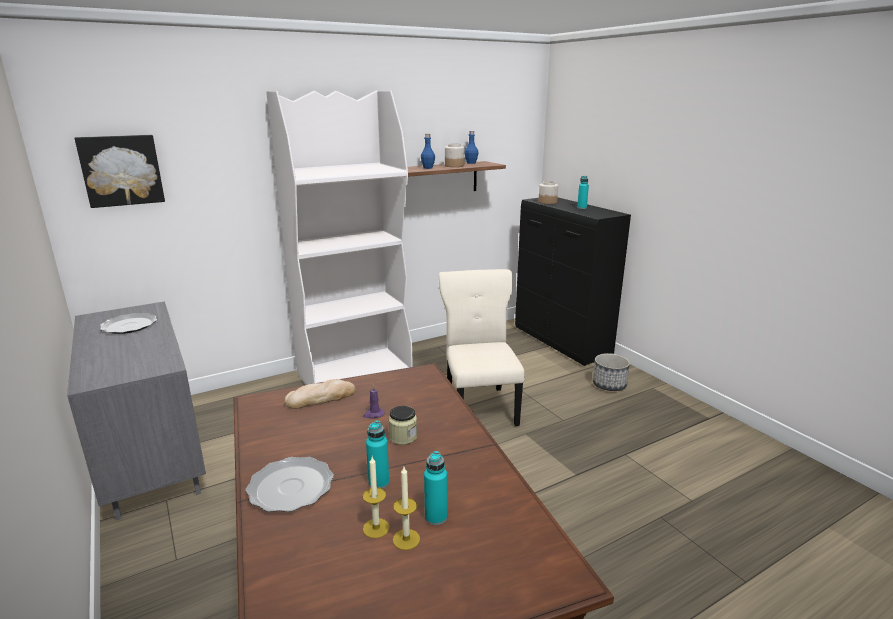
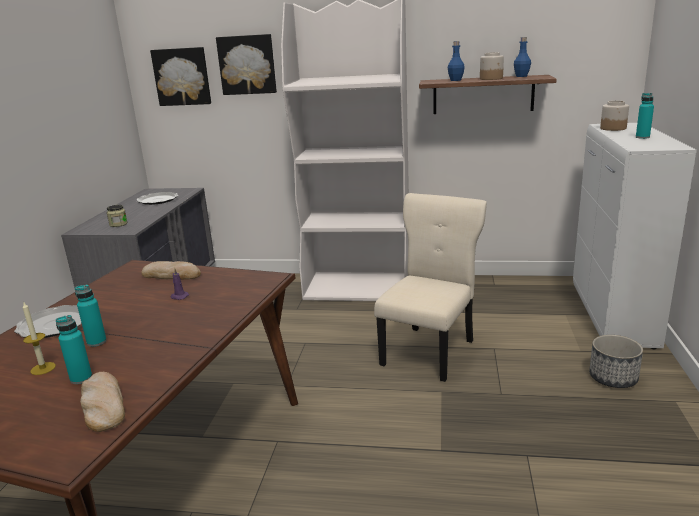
camera: 40 degrees right, 0 degrees up
jar [389,406,417,445] -> jar moved to [107,205,127,227]
candle [393,467,420,550] -> none
black cabinet [515,198,631,366] -> white cabinet [573,123,696,349]
none -> bread [80,372,125,432]
none -> picture [216,34,277,95]

